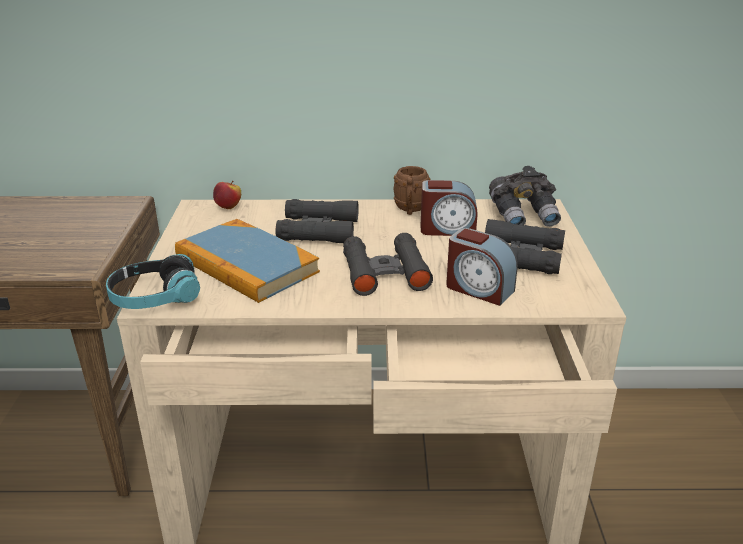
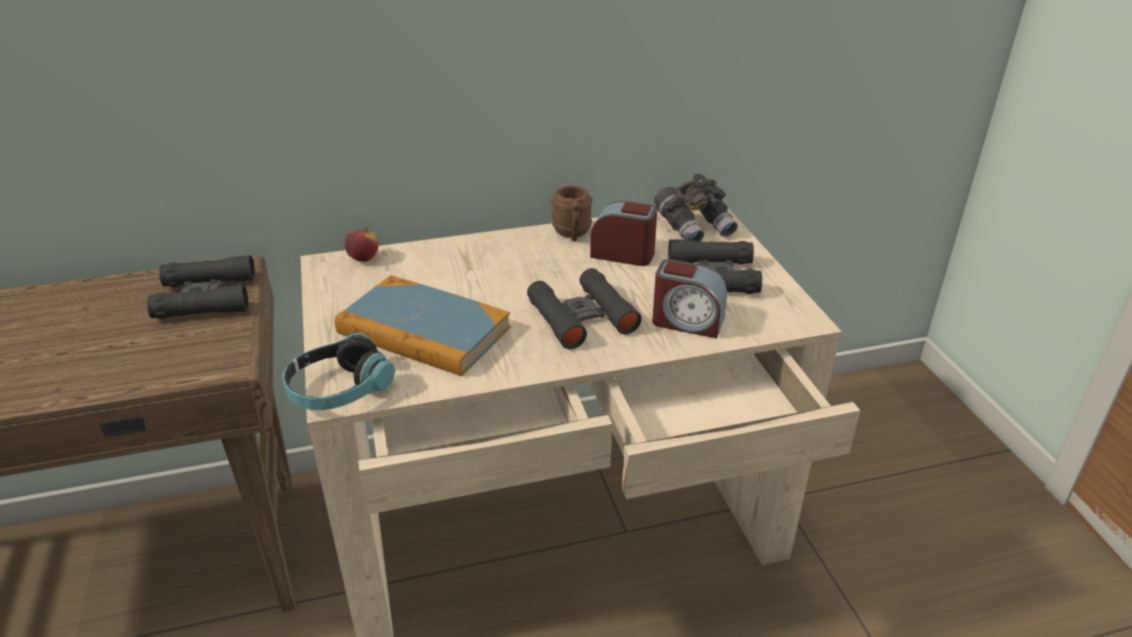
camera: 15 degrees left, 5 degrees up
black binoculars [276,199,359,243] -> black binoculars moved to [147,255,255,319]
alarm clock [421,180,478,236] -> alarm clock turned 150 degrees counterclockwise [590,201,657,266]

